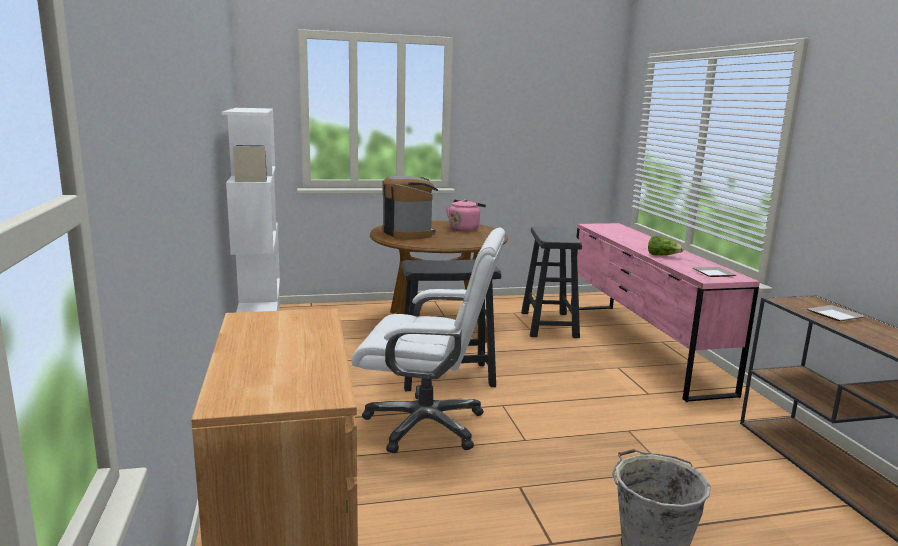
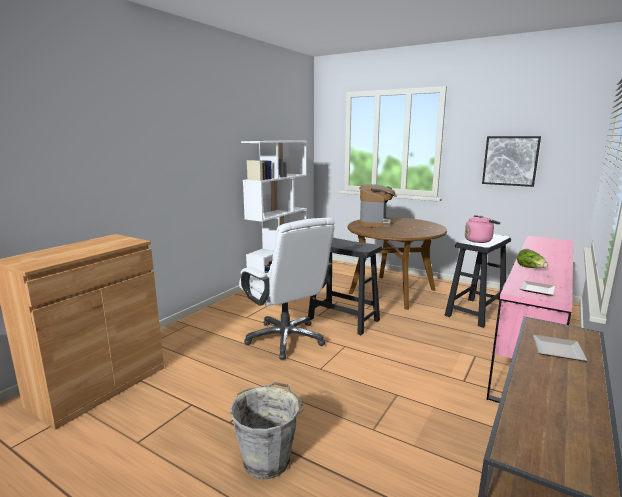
camera: 45 degrees right, 0 degrees up
pink kettle [446,199,486,231] -> pink kettle moved to [465,215,500,243]
none -> picture [482,136,541,187]

